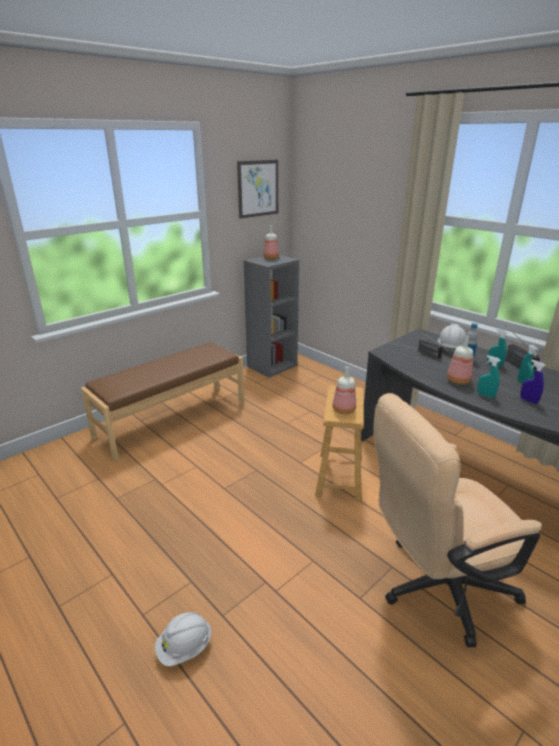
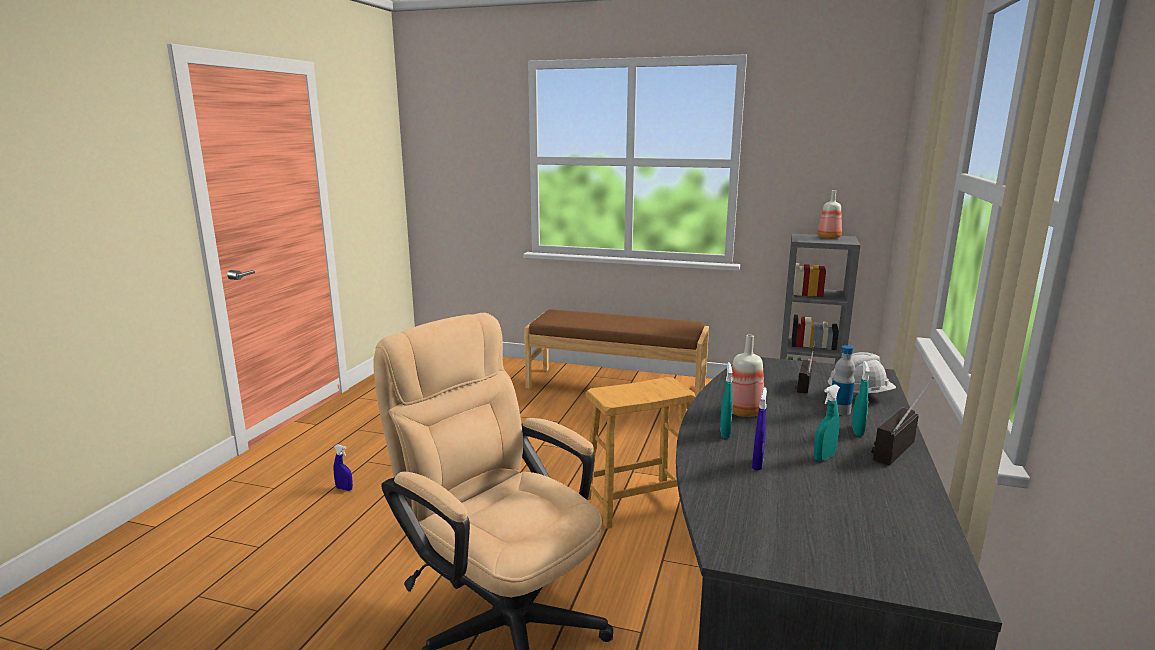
camera: 60 degrees right, 10 degrees down
white hard hat [155,612,211,667] -> blue spray bottle [334,444,353,491]
picture [237,160,278,219] -> none
bottle [332,366,356,414] -> none

